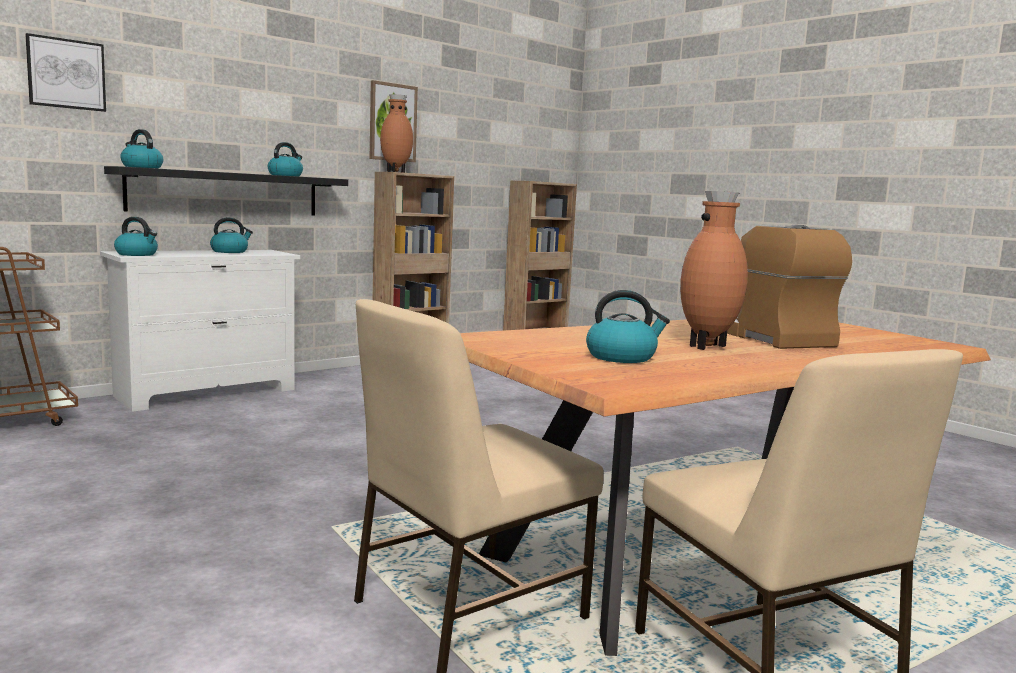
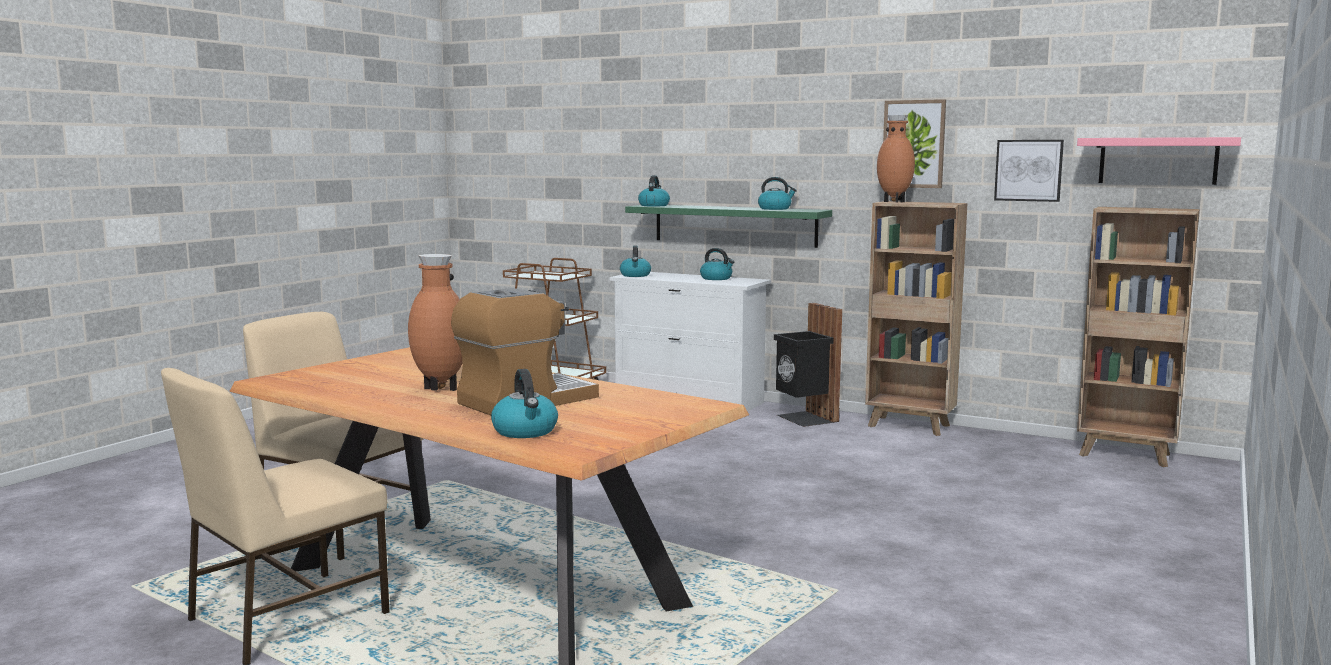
camera: 70 degrees right, 0 degrees up
picture [25,33,106,112] -> picture moved to [994,140,1064,202]
black shelf [104,166,348,216] -> green shelf [625,205,832,248]
kettle [586,290,670,363] -> kettle moved to [491,369,558,438]
none -> black trash can [774,303,842,427]
none -> pink shelf [1077,137,1241,185]

